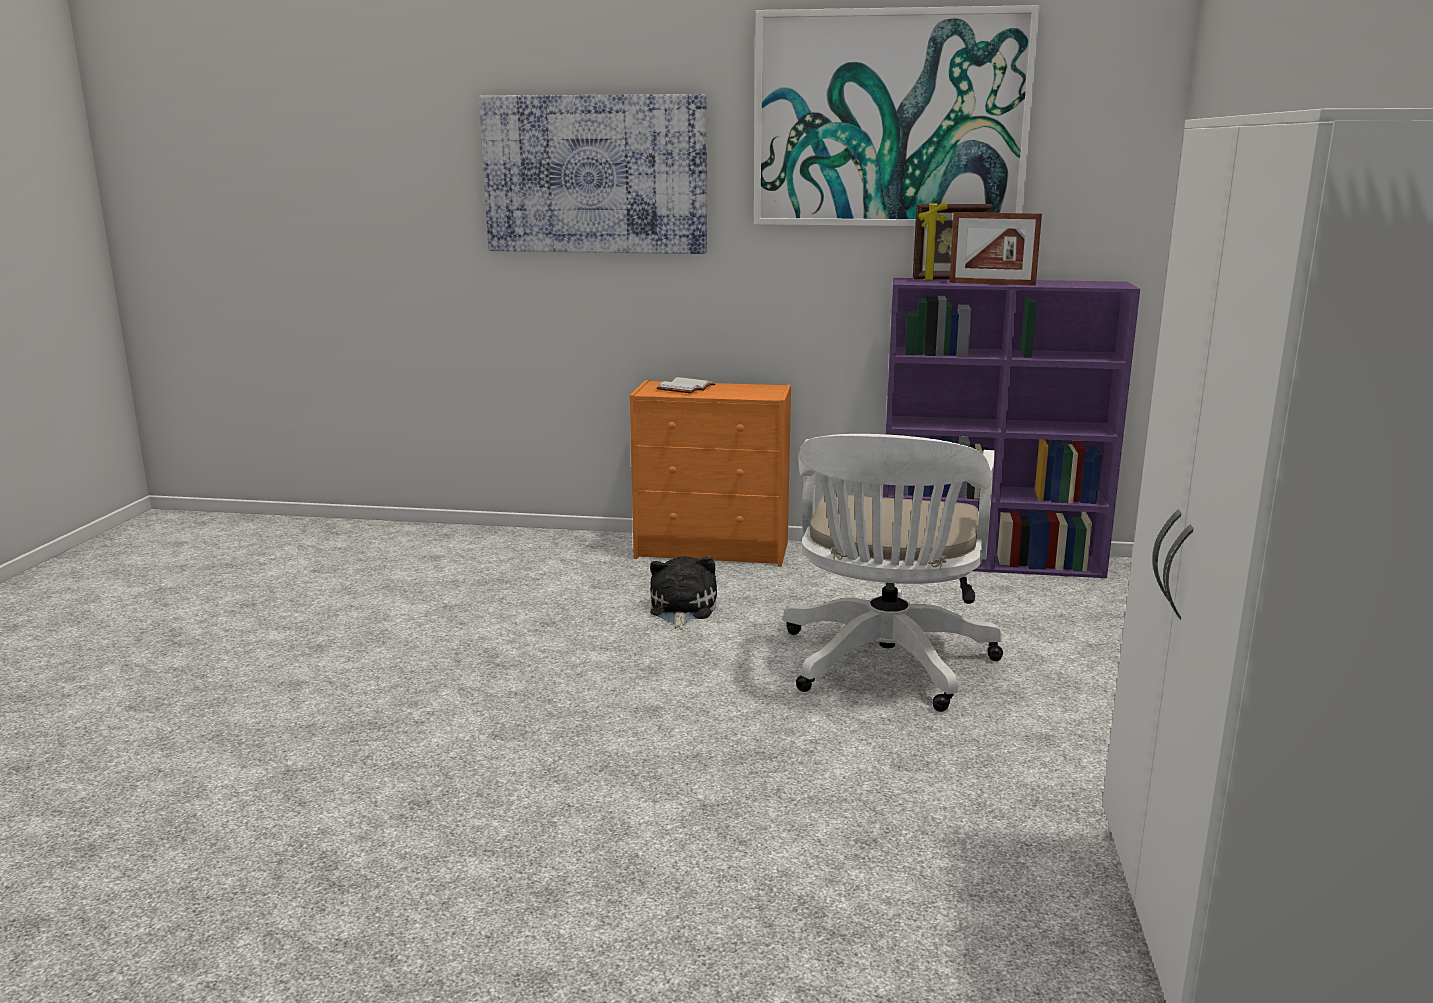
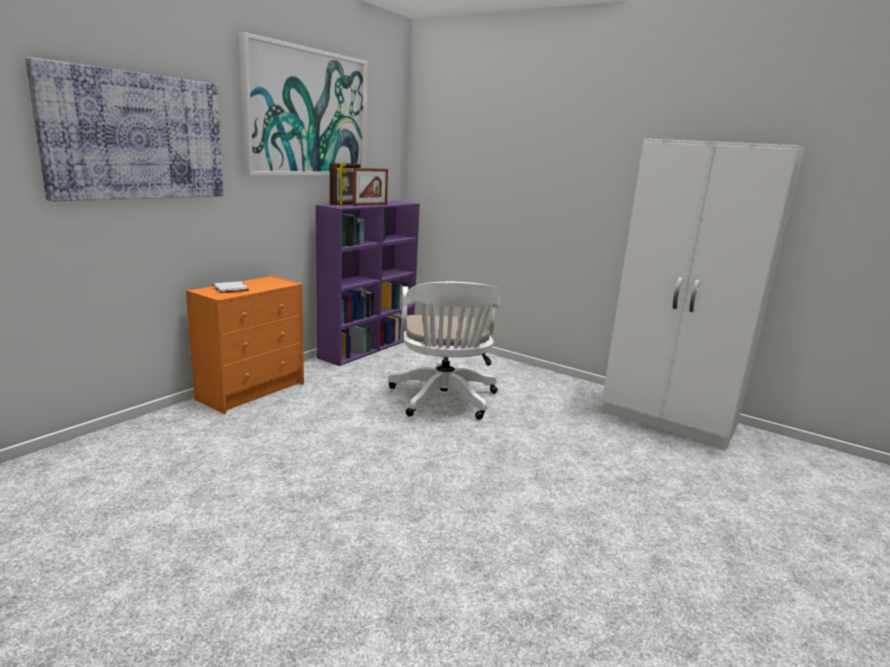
camera: 65 degrees left, 0 degrees up
plush toy [650,556,717,630] -> none
white office chair [783,434,1003,712] -> white office chair turned 45 degrees clockwise [388,282,501,420]

